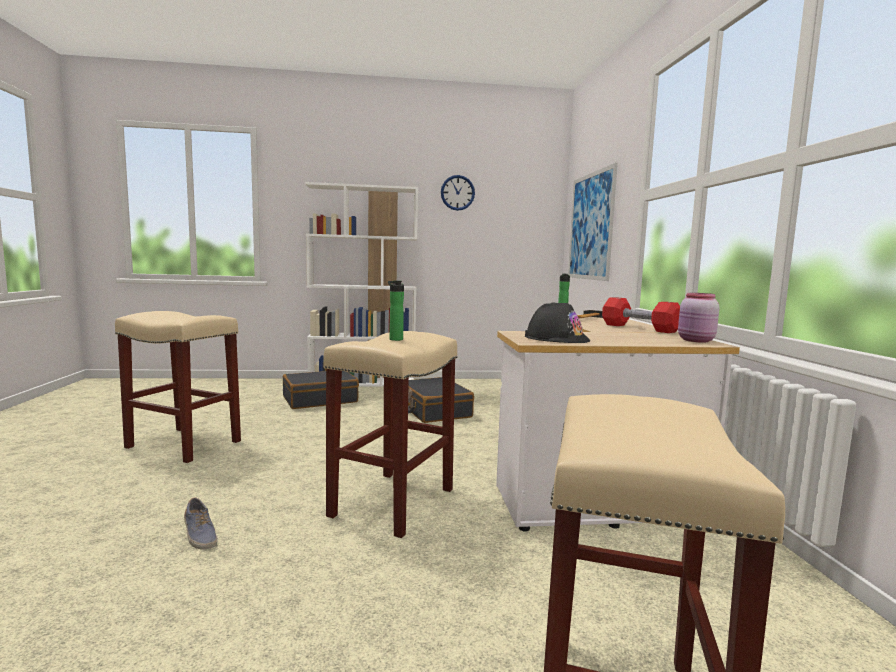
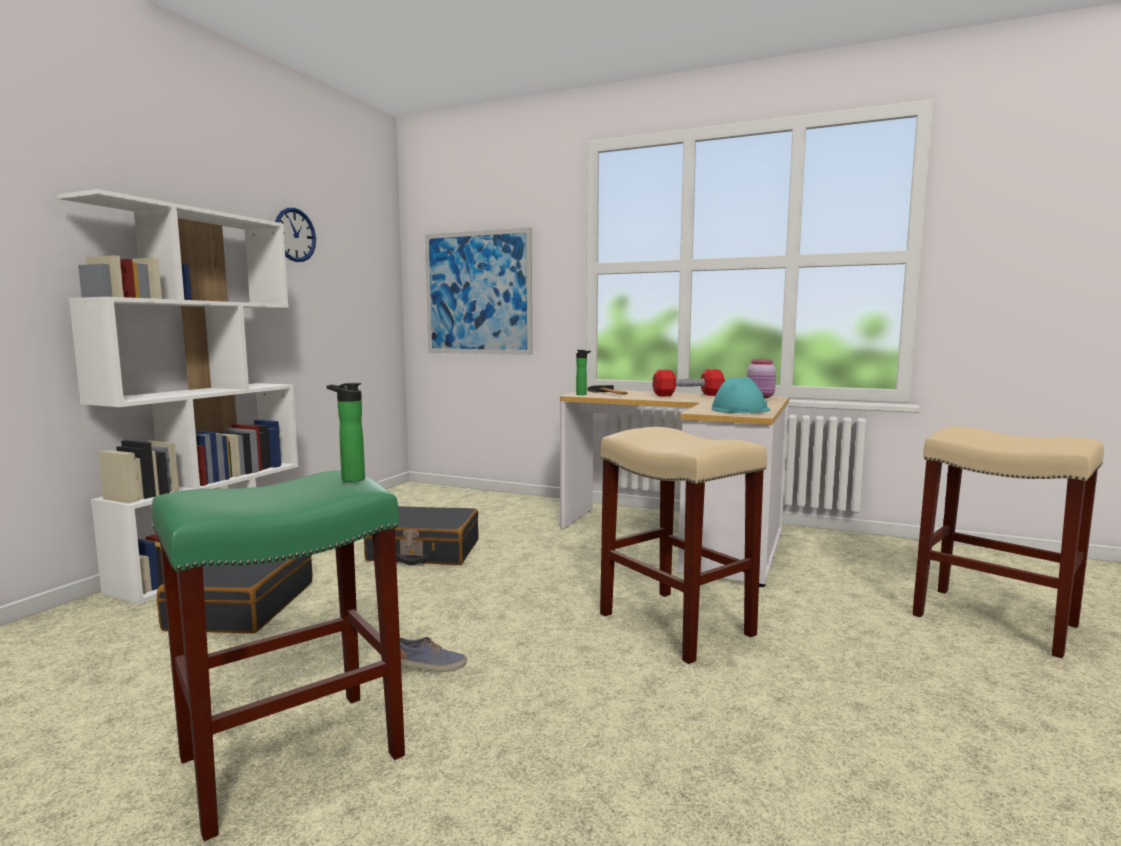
camera: 60 degrees left, 0 degrees up
beige stool [115,311,241,463] -> green stool [152,470,405,841]
shoe [184,497,218,550] -> shoe moved to [400,637,467,672]
bottle [388,281,404,341] -> bottle moved to [327,383,365,482]
black hard hat [525,302,590,343] -> turquoise hard hat [712,377,770,413]

